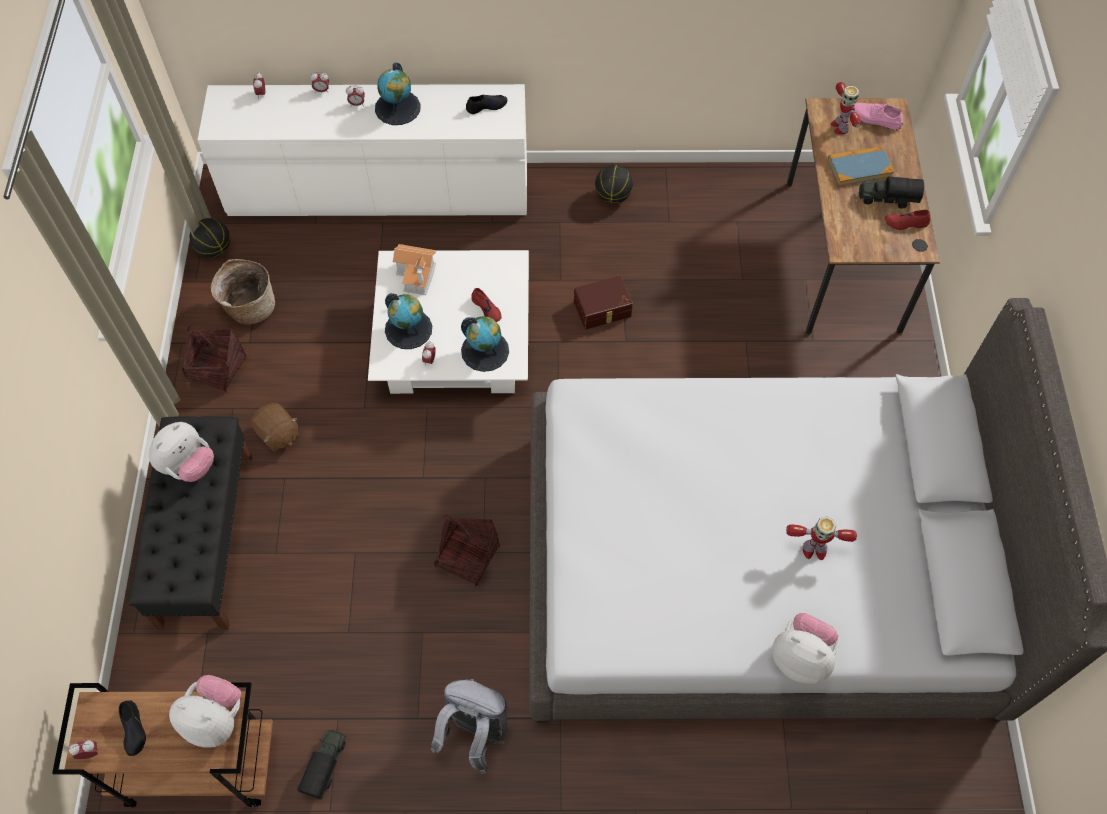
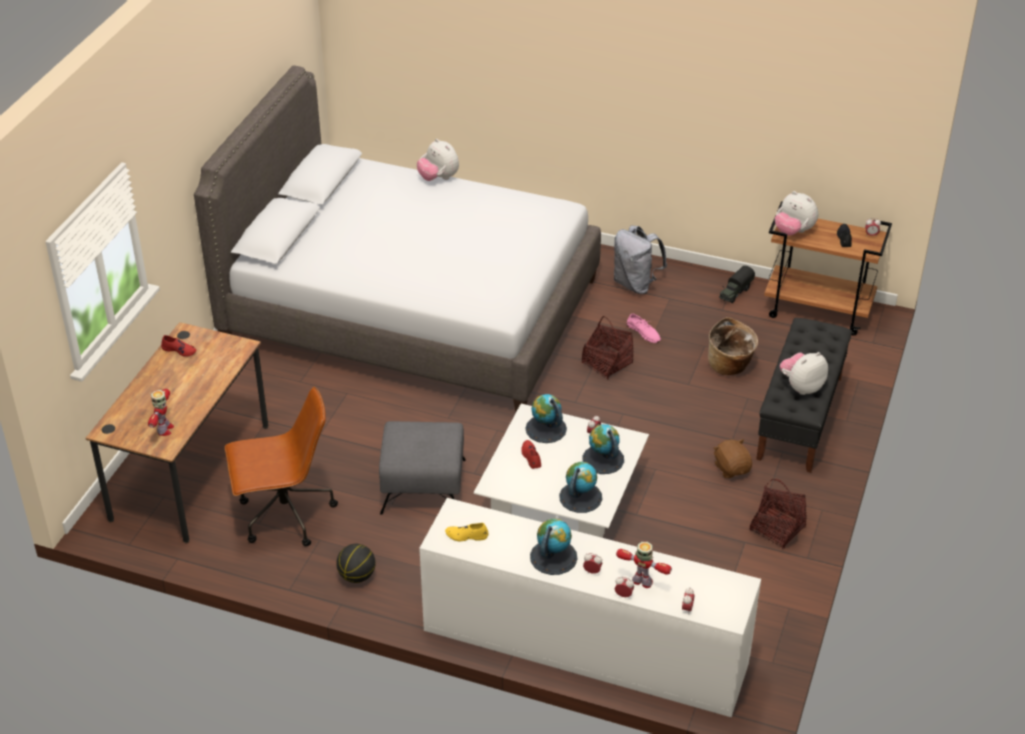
camera: 160 degrees left, 20 degrees down
basketball [190,218,230,258] -> none
basket [211,259,275,325] -> basket moved to [708,317,758,375]
toy house [393,244,436,295] -> globe [559,462,602,513]
black shoe [466,95,507,114] -> yellow shoe [445,523,489,541]
brown storage box [574,276,633,329] -> grey ottoman [379,421,466,514]
toy robot [786,516,857,560] -> toy robot moved to [616,542,672,588]
book [828,146,894,186] -> none
pink shoe [854,103,903,130] -> pink shoe moved to [626,314,661,343]
toy truck [859,176,924,209] -> none
none -> brown office chair [225,387,338,546]

